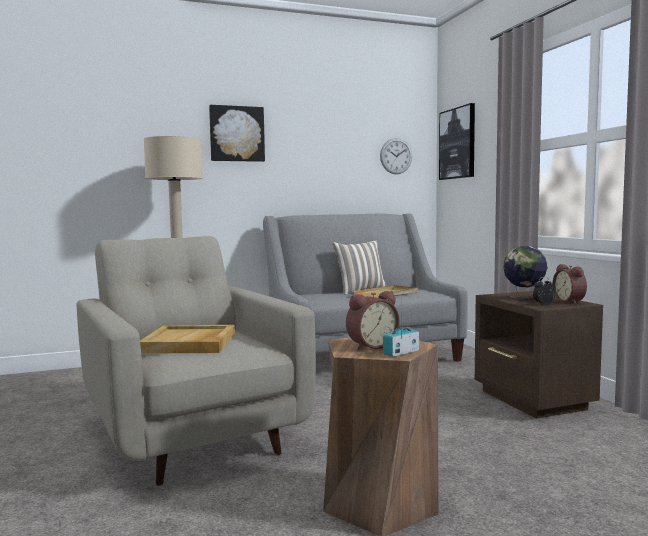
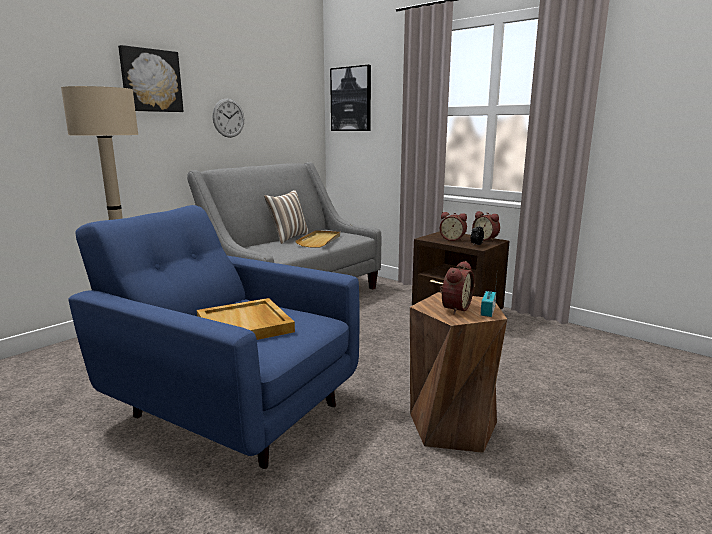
camera: 30 degrees left, 10 degrees up
beige armchair [76,236,316,486] -> blue armchair [68,205,360,469]
wall clock [380,138,412,174] -> wall clock moved to [213,99,244,138]
globe [503,246,547,300] -> alarm clock [440,212,467,241]

